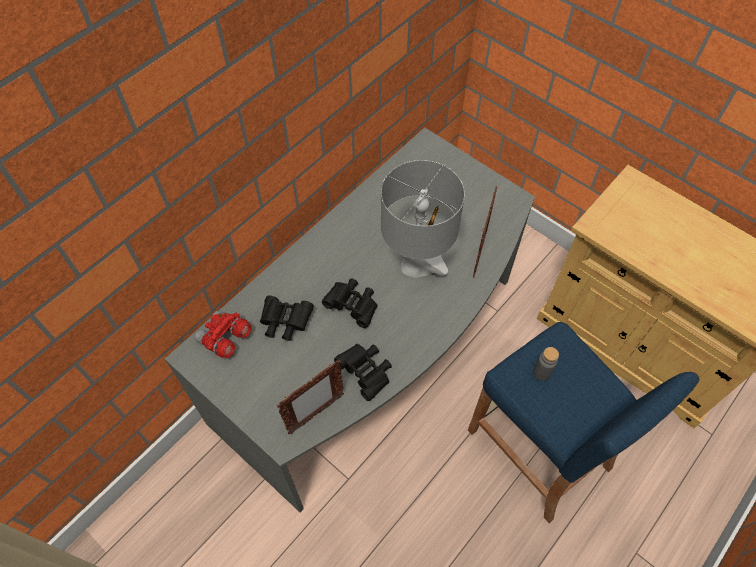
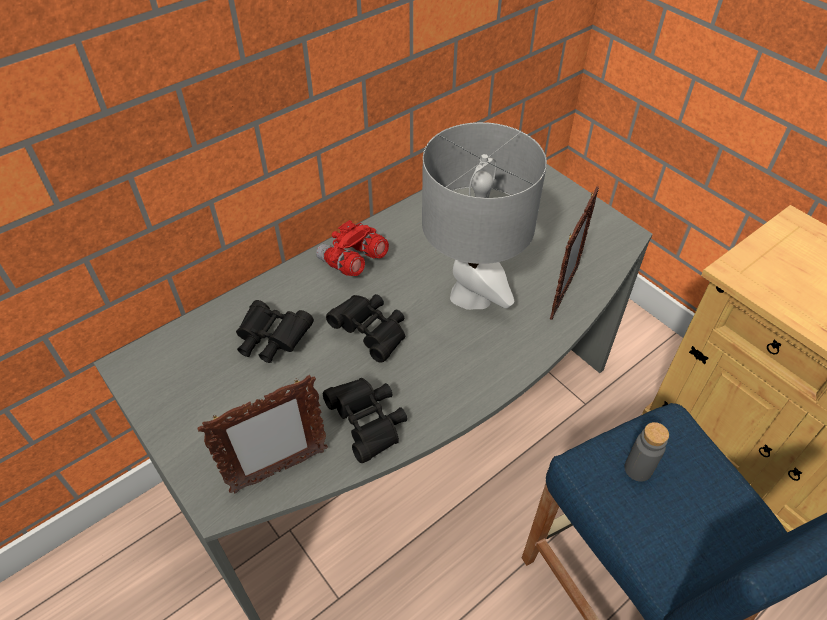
camera: 10 degrees right, 10 degrees down
red binoculars [195,311,251,358] -> red binoculars moved to [316,220,389,276]

